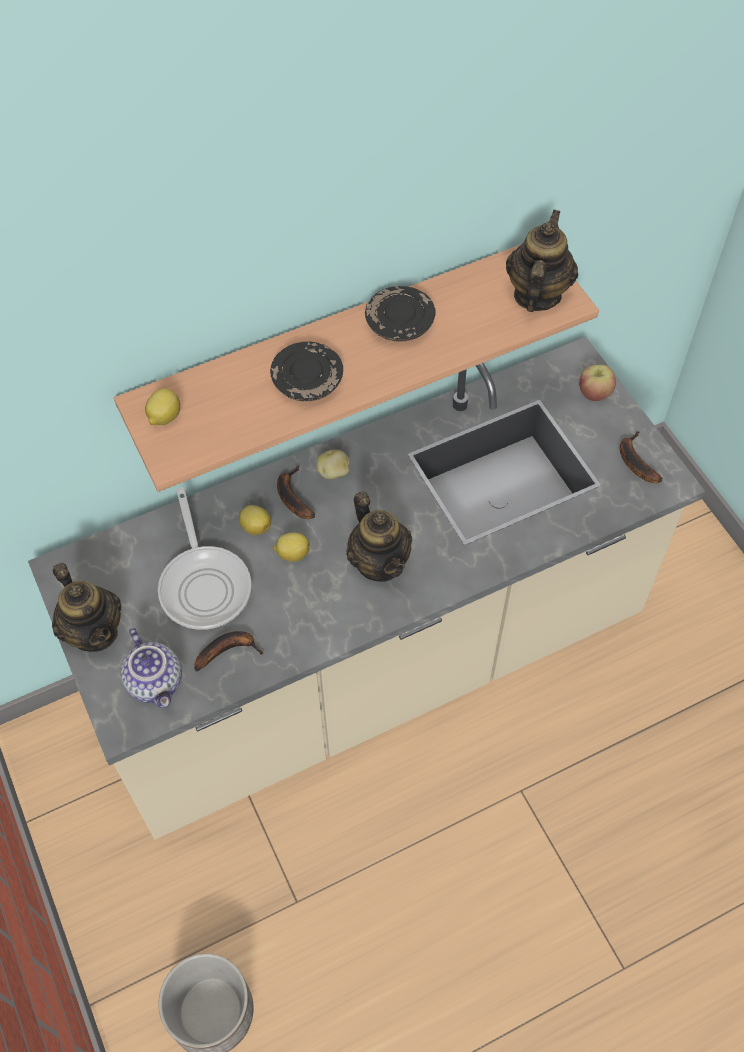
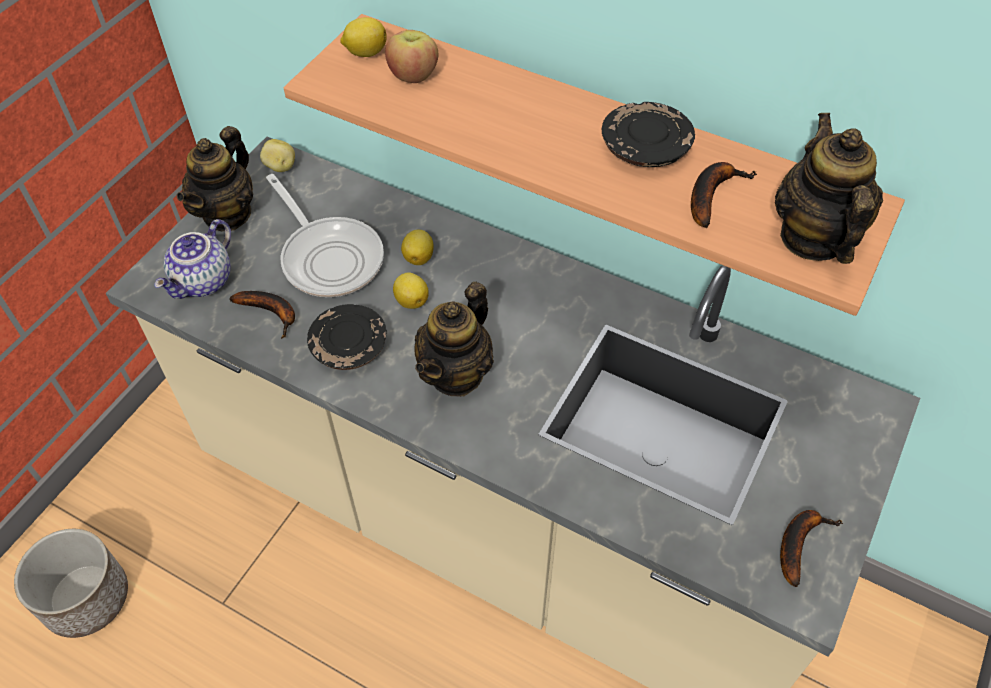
camera: 55 degrees right, 5 degrees down
frying pan [158,487,252,630] -> frying pan turned 75 degrees counterclockwise [266,174,384,297]
black plate [270,341,343,401] -> black plate moved to [307,304,387,370]
banana [277,465,315,519] -> banana moved to [691,162,757,228]
potato [317,450,350,479] -> potato moved to [260,139,295,172]
teapot [506,210,578,312] -> teapot turned 75 degrees counterclockwise [775,113,883,264]
apple [579,365,616,401] -> apple moved to [385,30,438,83]

